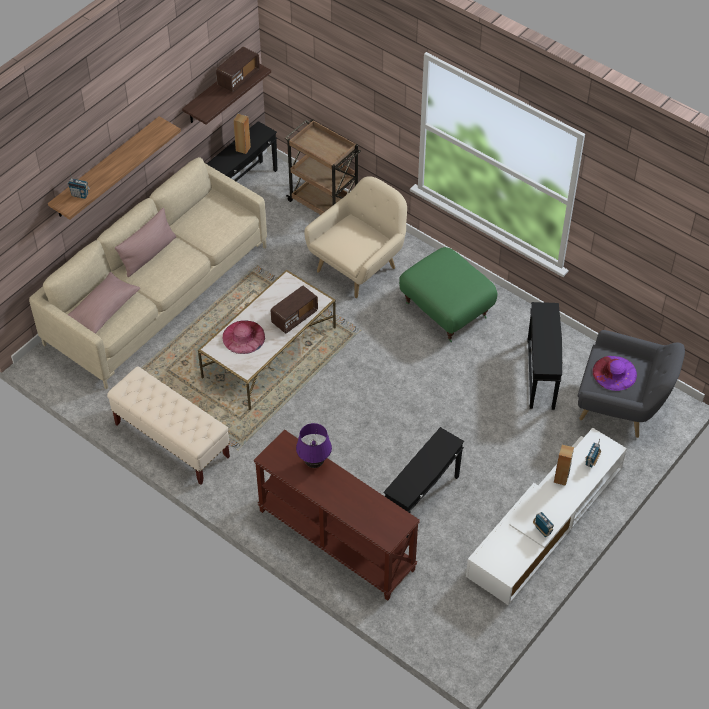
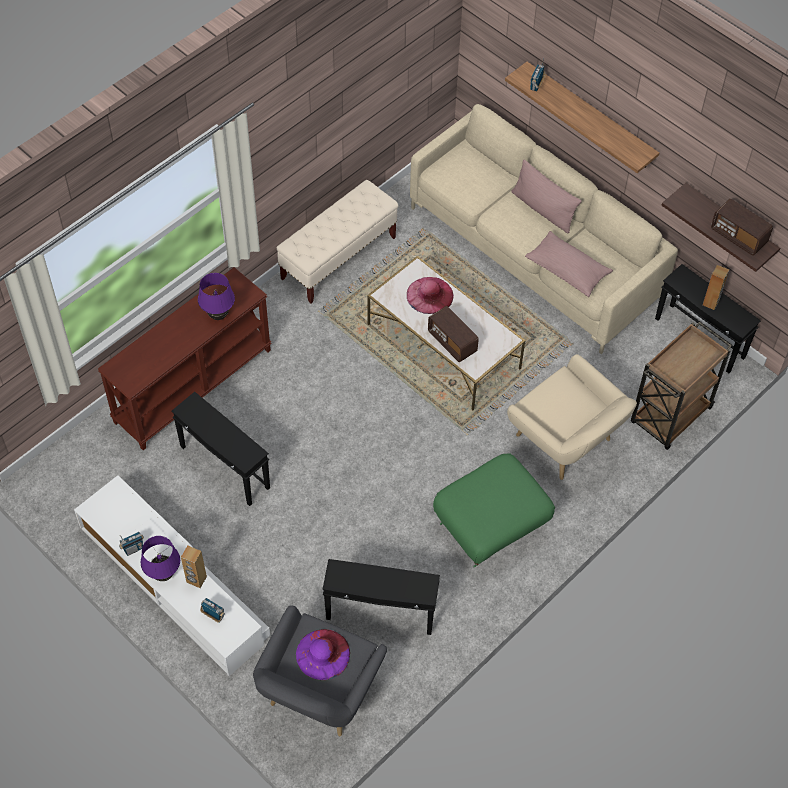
camera: 95 degrees right, 5 degrees up
pink pillow [67,272,140,334] -> pink pillow moved to [525,231,613,297]
none -> purple table lamp [141,536,180,581]

